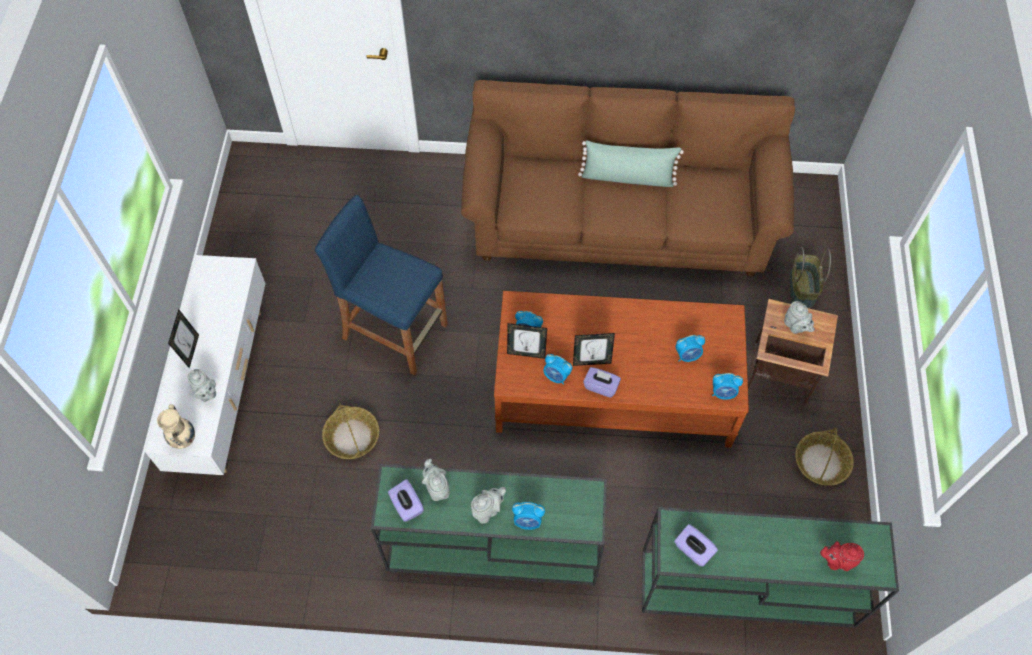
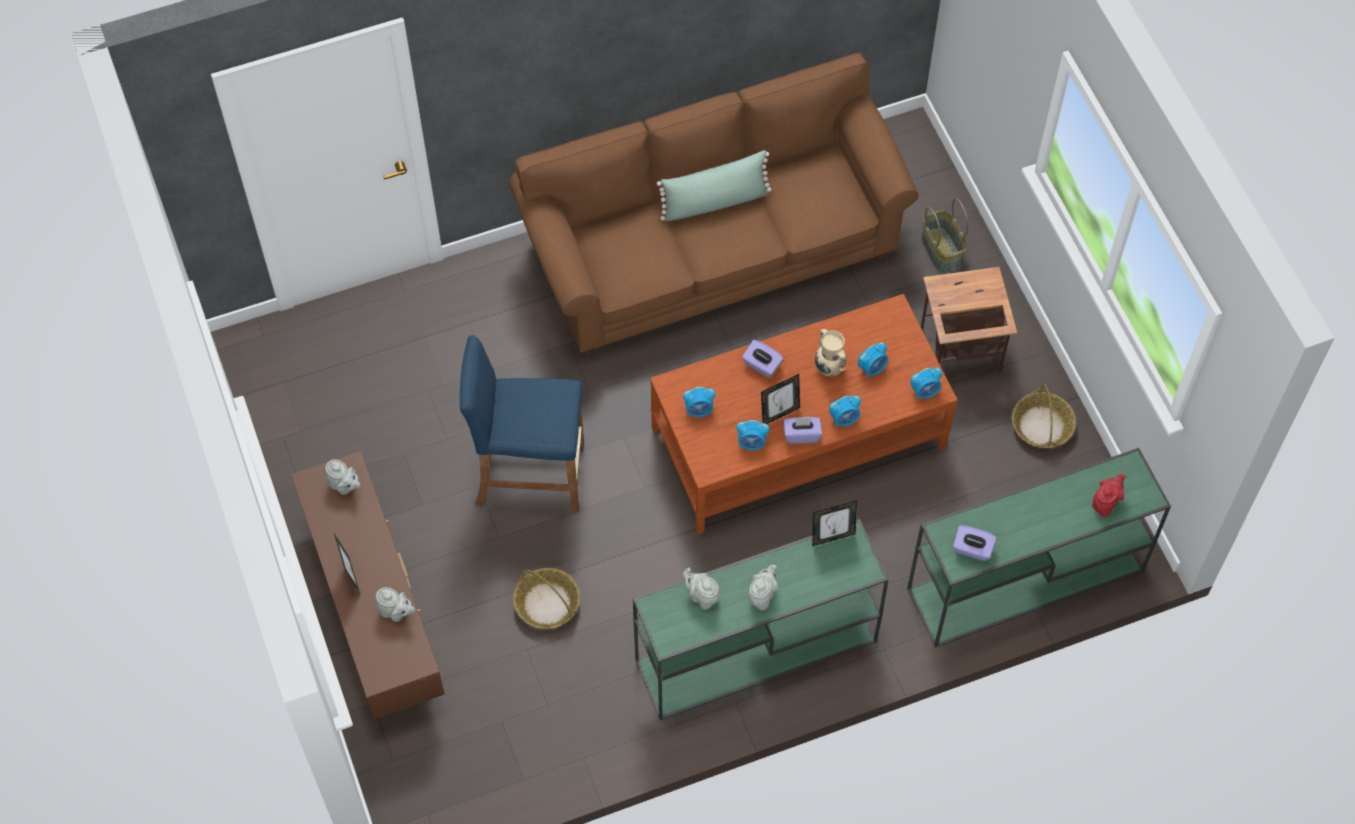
camera: 25 degrees left, 0 degrees up
white tv stand [145,255,266,475] -> brown tv stand [291,451,445,719]
beige vase [157,404,195,449] -> beige vase moved to [815,329,846,376]
purple tissue box [388,479,424,522] -> purple tissue box moved to [742,340,784,378]
picture frame [507,323,547,359] -> picture frame moved to [812,500,857,546]
alarm clock [512,502,545,530] -> alarm clock moved to [829,395,861,427]
grey teapot [784,301,815,334] -> grey teapot moved to [325,459,360,495]
red teapot [820,541,864,571] -> red teapot turned 150 degrees clockwise [1092,474,1126,517]

